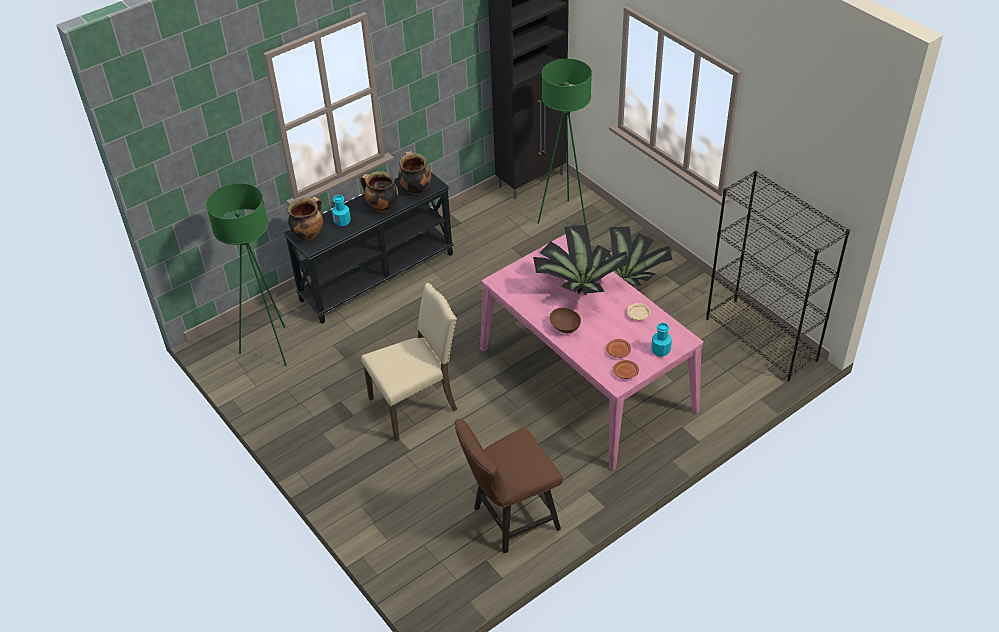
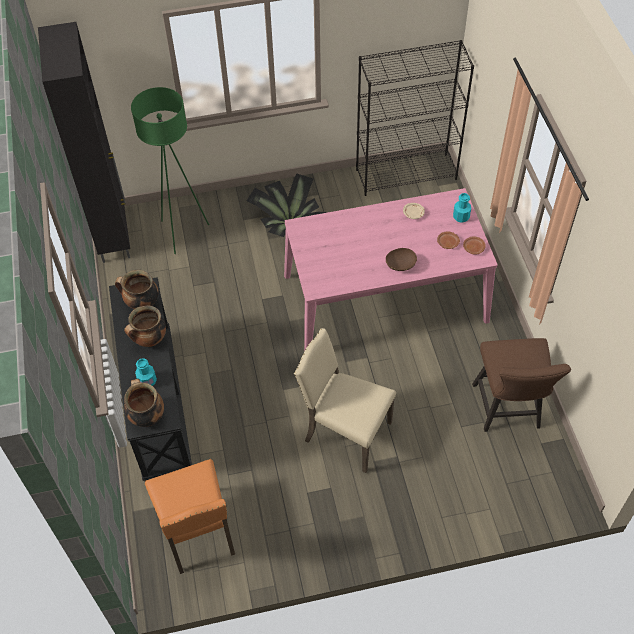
camera: 65 degrees left, 10 degrees up
green floor lamp [206,183,287,366] -> orange chair [145,459,235,574]
beige chair [361,283,457,441] -> beige chair turned 60 degrees counterclockwise [294,328,396,473]
potted plant [533,225,630,295] -> none

